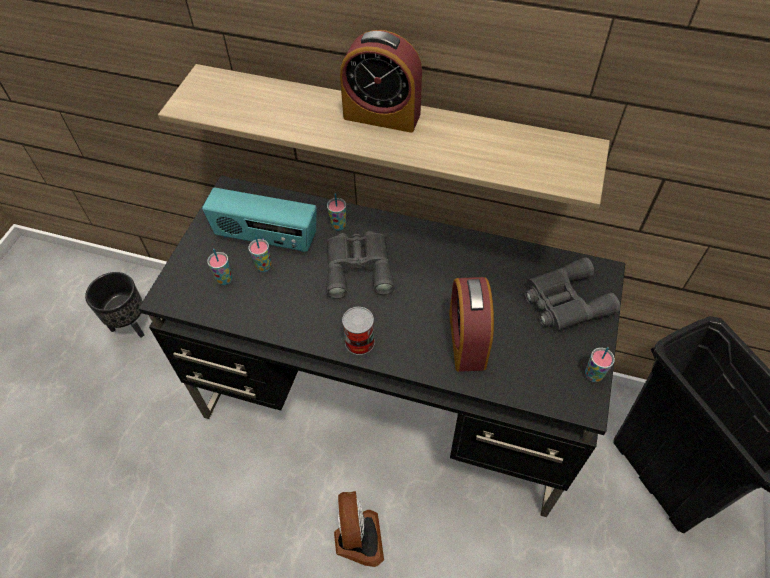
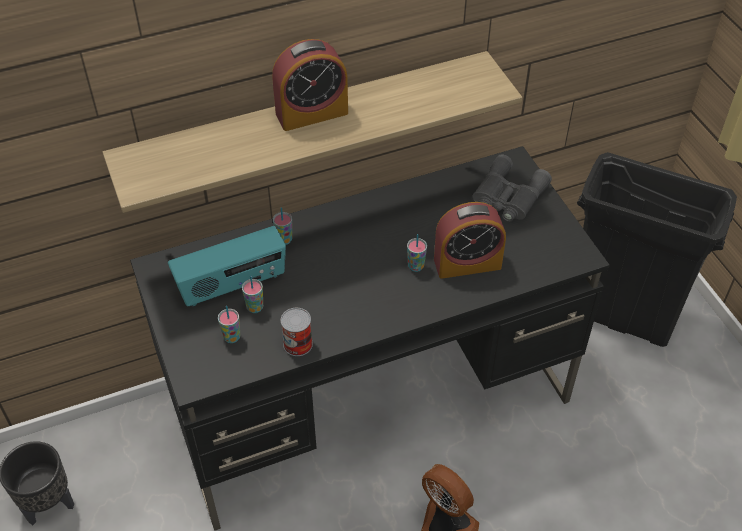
camera: 40 degrees left, 5 degrees down
grey binoculars [326,231,394,299] -> none
can [342,307,375,355] -> can moved to [281,308,313,356]
alarm clock [449,277,494,372] -> alarm clock turned 60 degrees counterclockwise [434,202,506,279]
cup [585,347,615,382] -> cup moved to [407,234,427,272]

